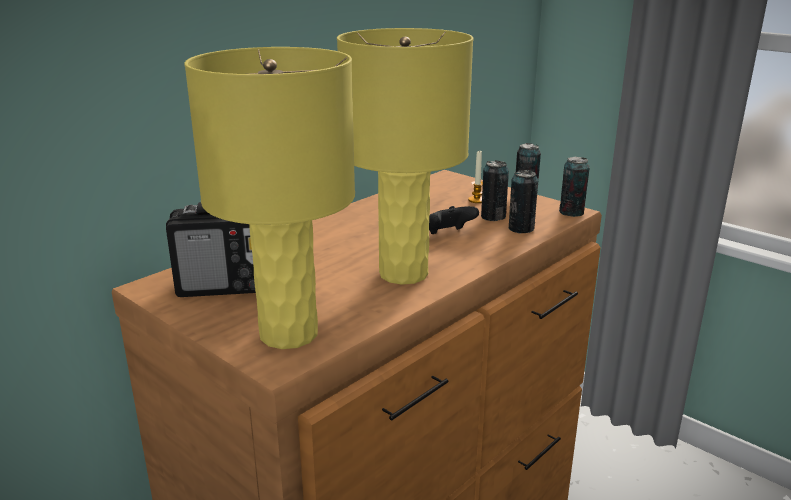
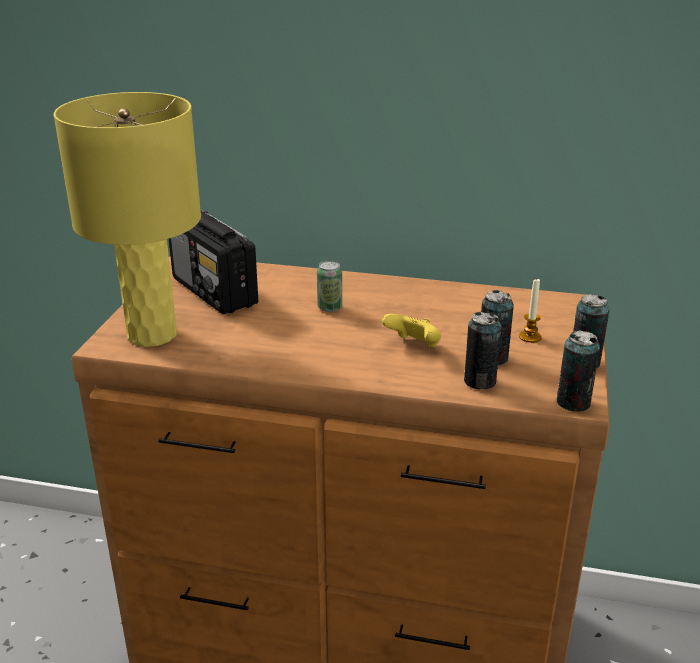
camera: 60 degrees right, 5 degrees up
yellow table lamp [337,28,473,285] -> none
black game controller [429,206,479,234] -> yellow game controller [382,314,441,348]
none -> can [317,261,342,312]

